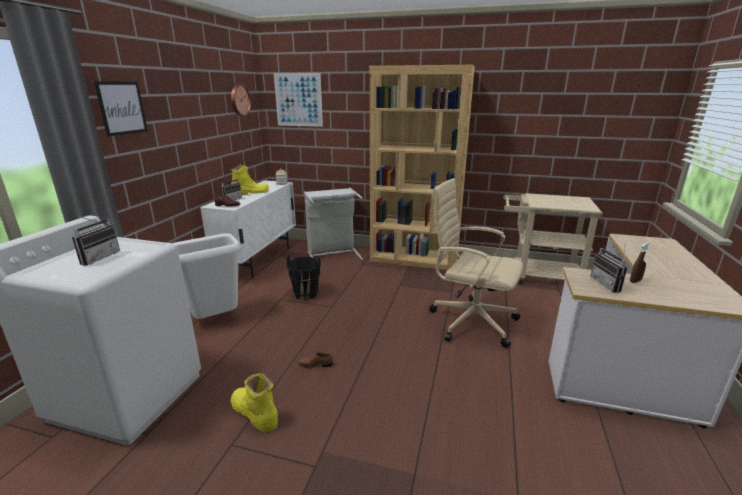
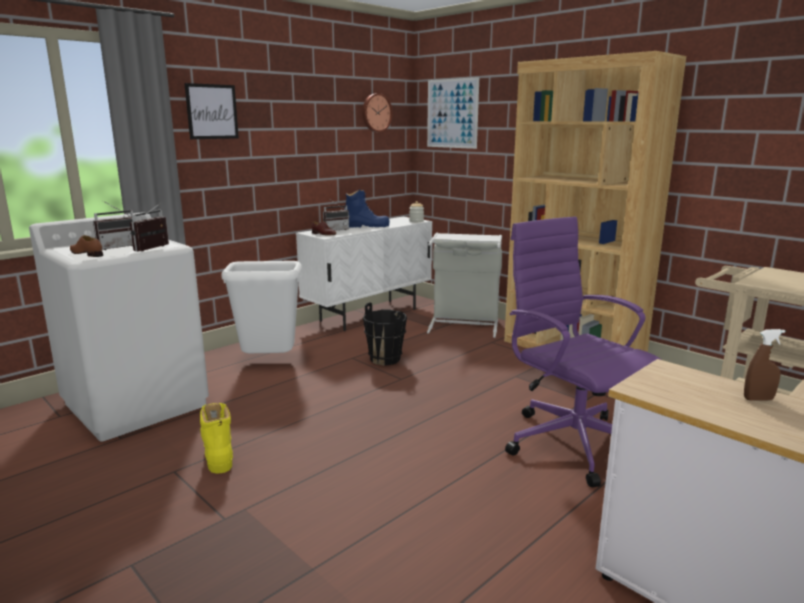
camera: 30 degrees right, 5 degrees down
yellow boot [231,165,269,195] -> blue boot [344,190,390,228]
brown shoe [298,352,333,368] -> brown shoe moved to [70,235,103,257]
beige office chair [429,178,523,348] -> purple office chair [505,216,662,487]
radio [590,246,627,293] -> radio moved to [130,204,169,252]

